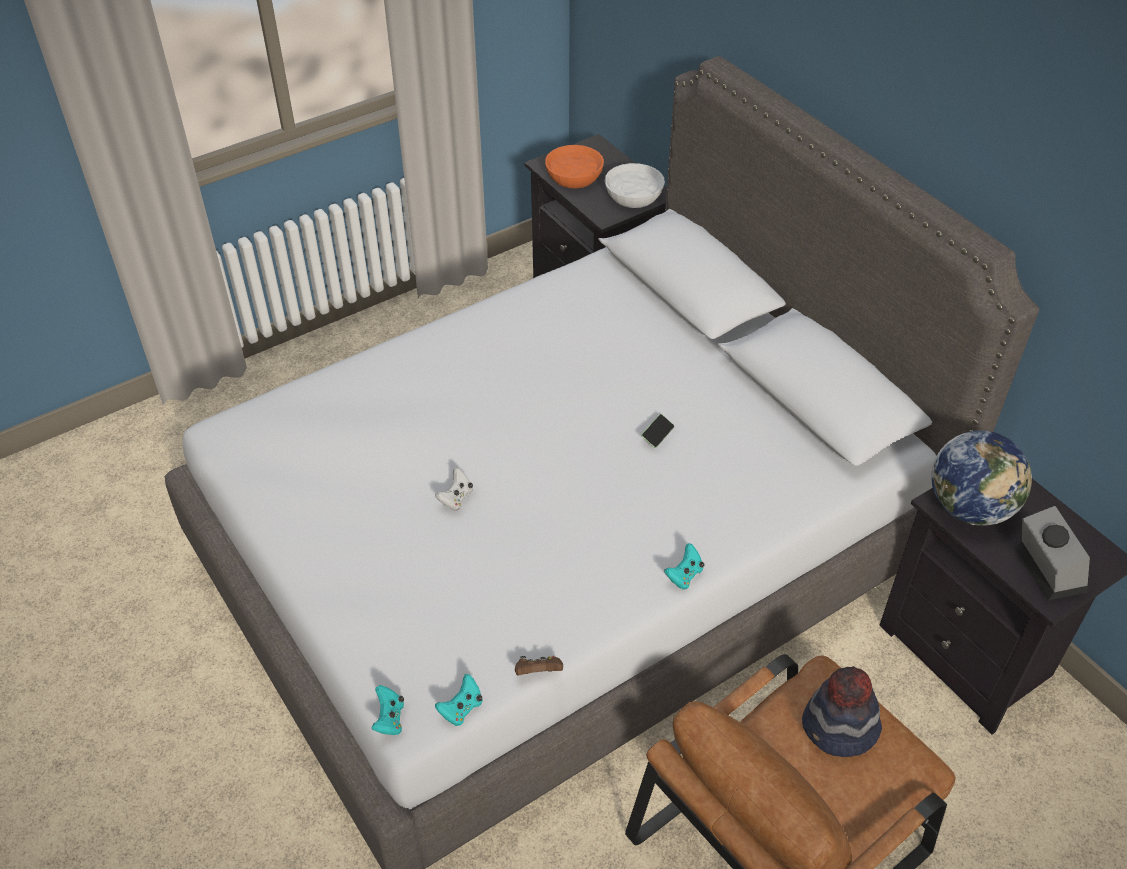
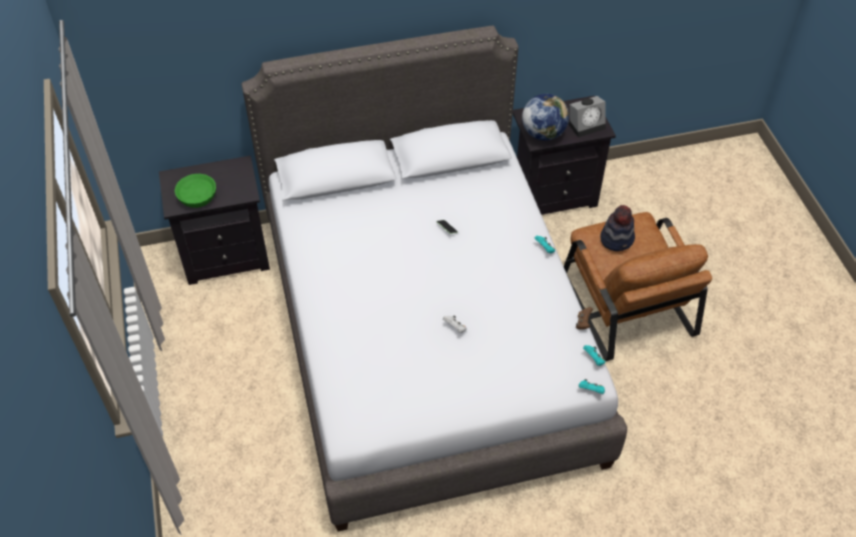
camera: 70 degrees left, 5 degrees up
orange bowl [545,145,604,188] -> green bowl [175,174,216,208]
white bowl [605,163,665,208] -> none
alarm clock [1015,506,1090,601] -> alarm clock turned 150 degrees clockwise [569,96,606,137]

